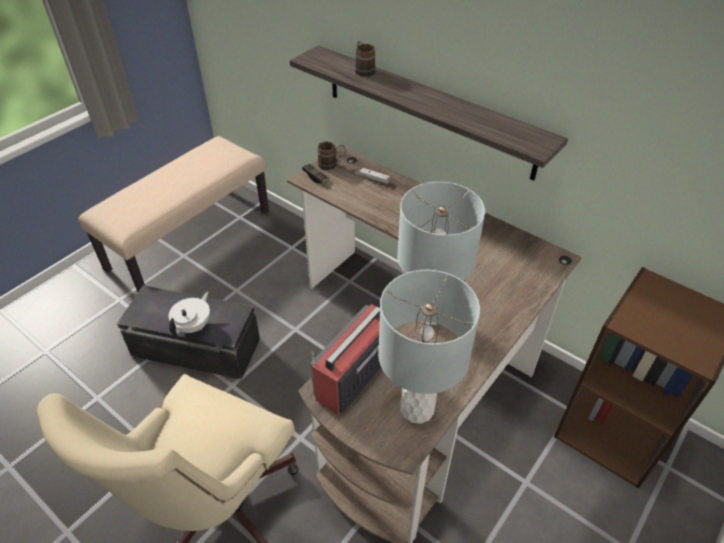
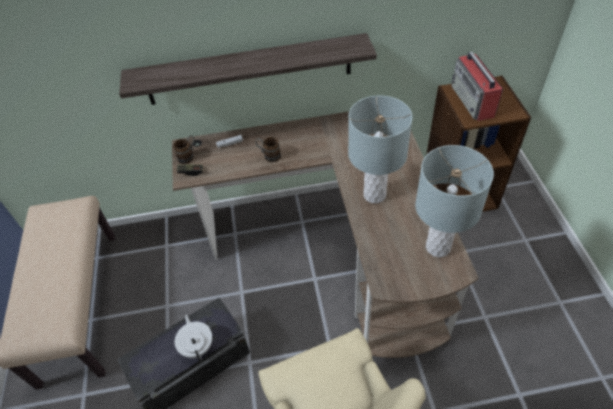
camera: 45 degrees left, 5 degrees up
radio [311,304,381,415] -> radio moved to [451,52,503,121]
brown mug [355,40,375,77] -> brown mug moved to [255,137,281,162]

